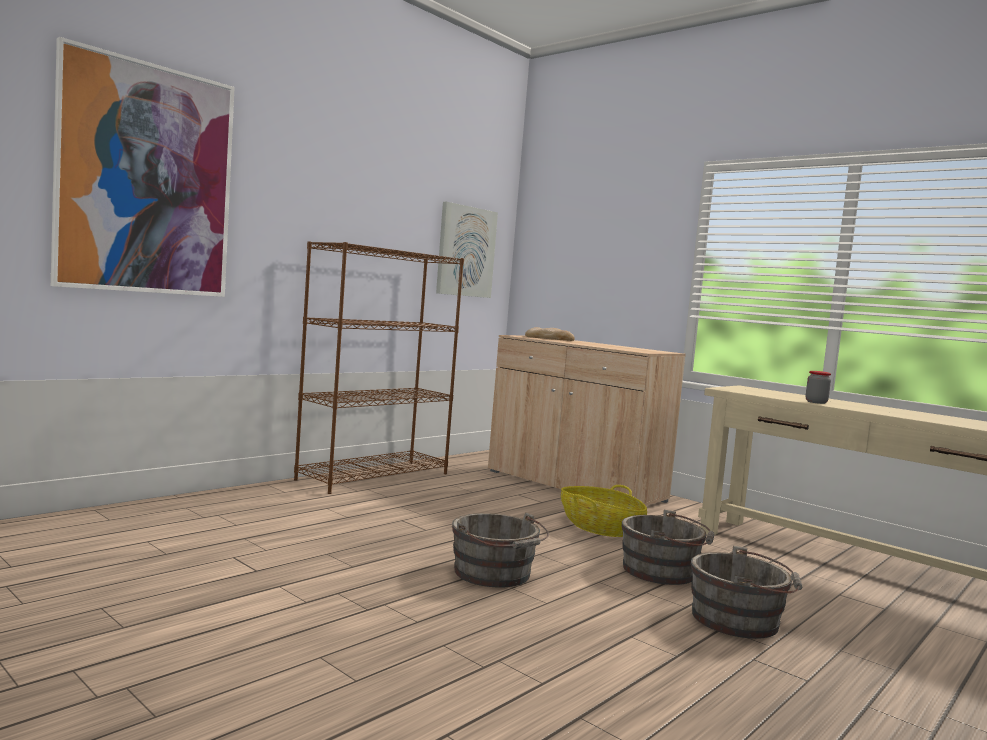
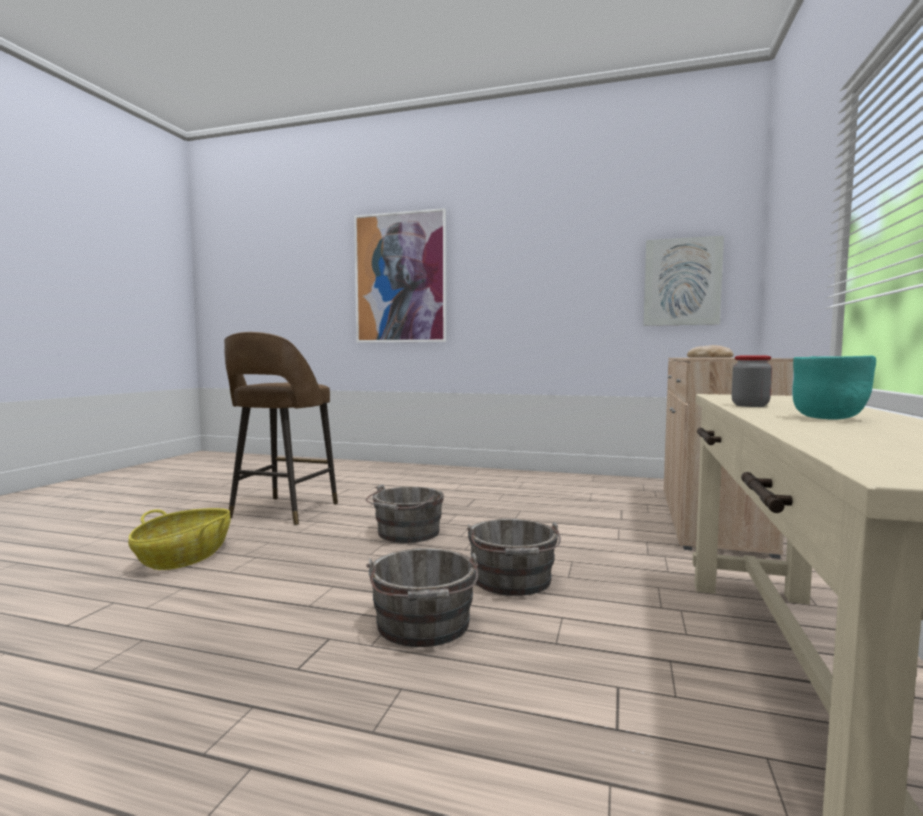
camera: 65 degrees right, 0 degrees up
brown bookcase [294,241,464,494] -> none
basket [561,485,647,537] -> basket moved to [128,508,231,570]
none -> brown stool [224,332,338,525]
none -> turquoise bowl [792,355,876,420]

